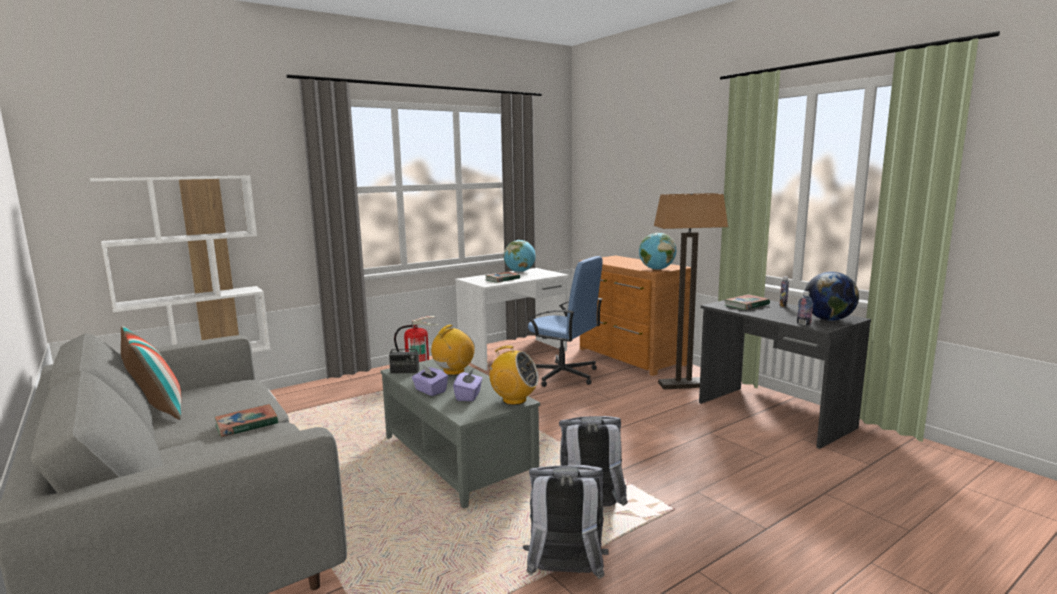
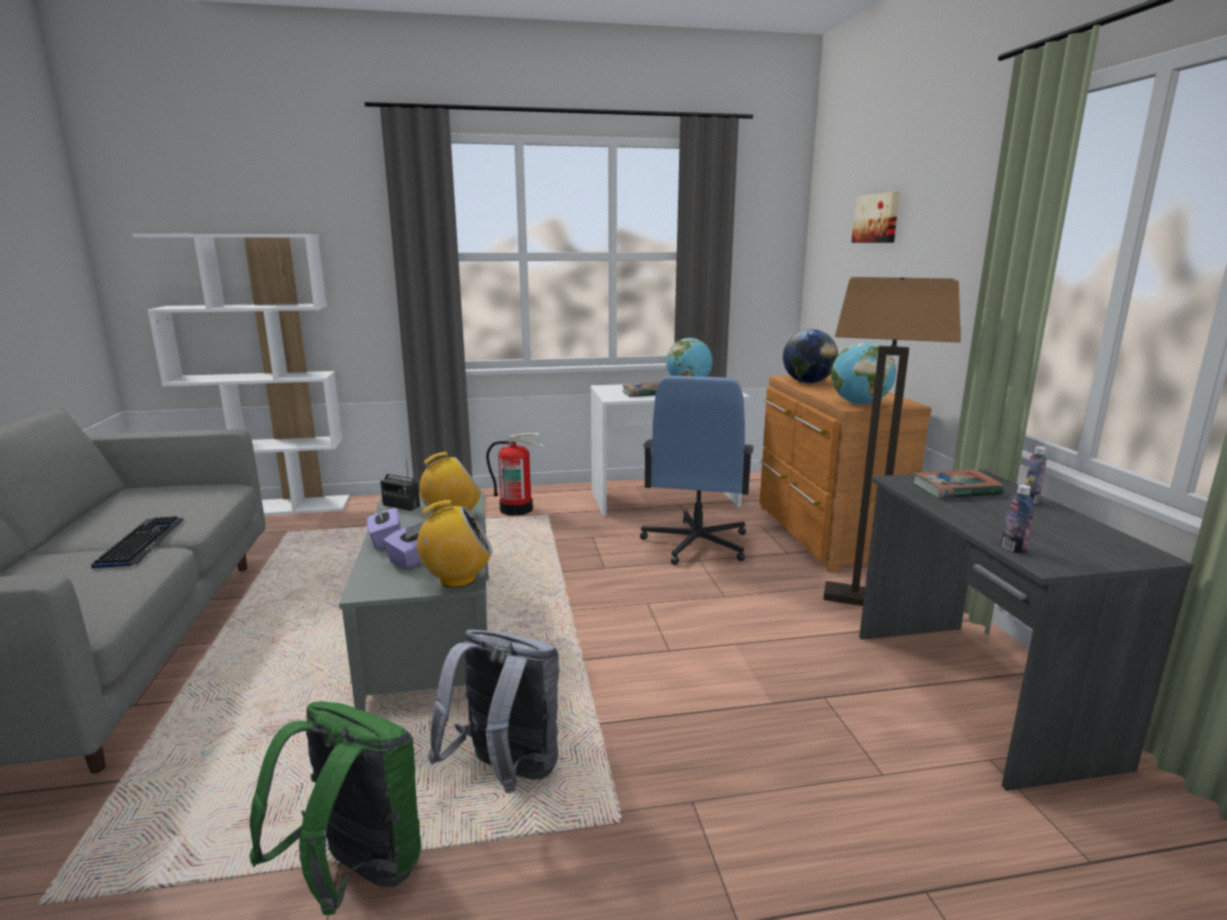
camera: 25 degrees right, 5 degrees up
pillow [121,326,181,420] -> none
book [215,404,278,437] -> keyboard [91,516,184,569]
radio [486,345,539,405] -> radio turned 60 degrees counterclockwise [412,500,493,588]
grey backpack [523,465,608,579] -> green backpack [250,701,421,915]
blue office chair [528,256,603,387] -> blue office chair turned 45 degrees clockwise [640,376,753,565]
globe [805,272,859,321] -> globe moved to [783,329,838,383]
none -> picture [852,192,900,243]

